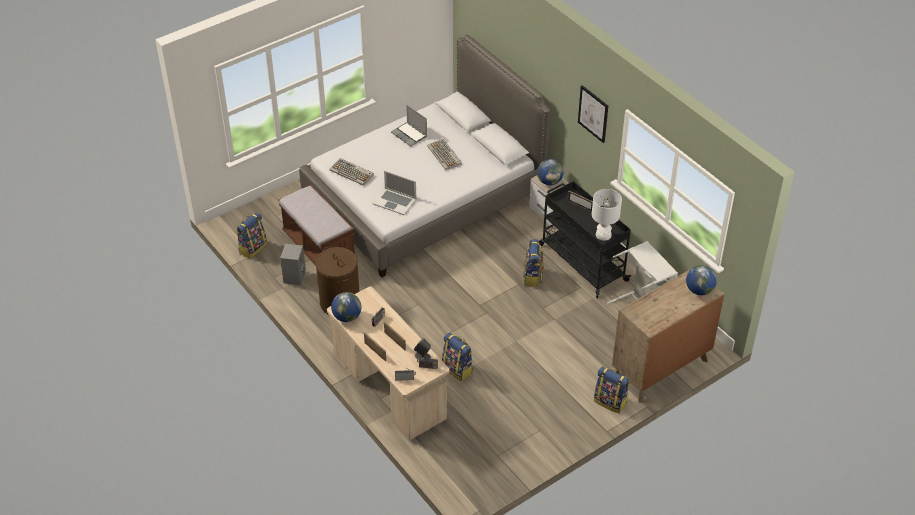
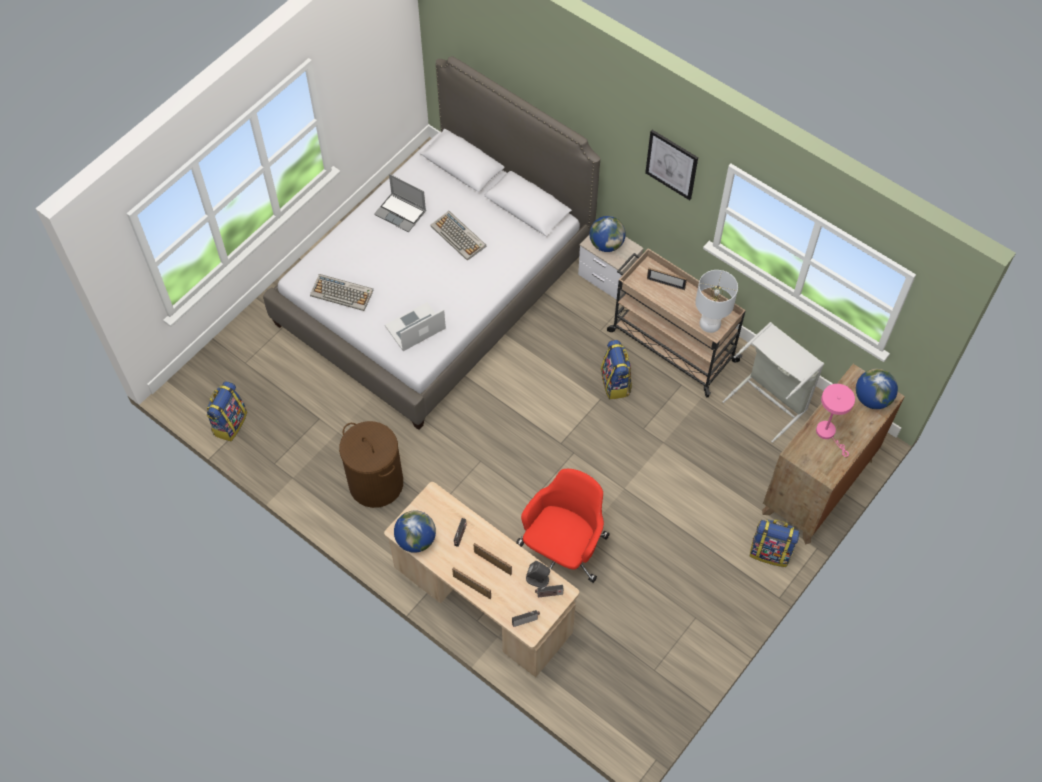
camera: 15 degrees left, 15 degrees up
brown bench [278,185,355,264] -> none
grey speaker [280,244,306,285] -> none
laptop [373,171,417,215] -> laptop turned 135 degrees clockwise [385,302,446,351]
backpack [442,333,473,381] -> red office chair [516,469,610,583]
black cart [539,181,631,298] -> beige cart [607,248,746,398]
none -> pink table lamp [816,384,855,457]

